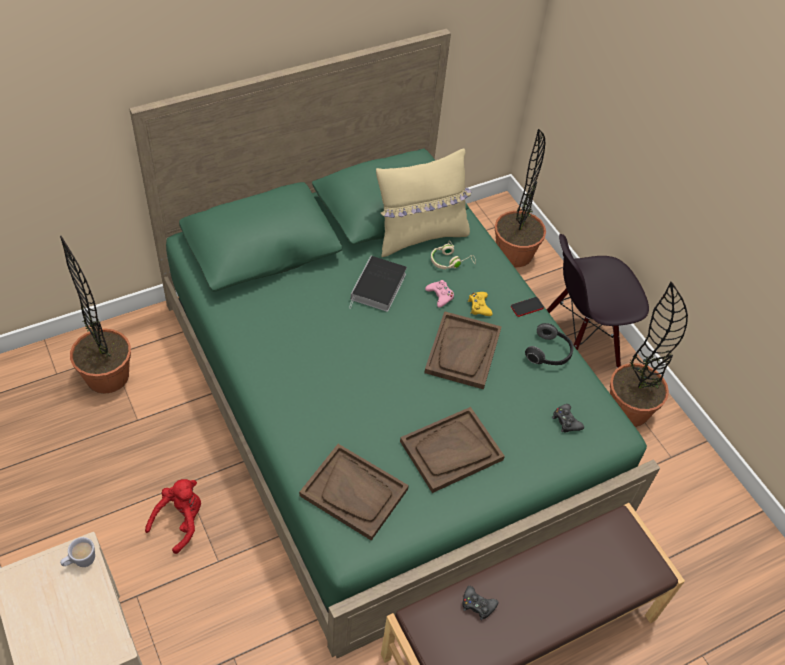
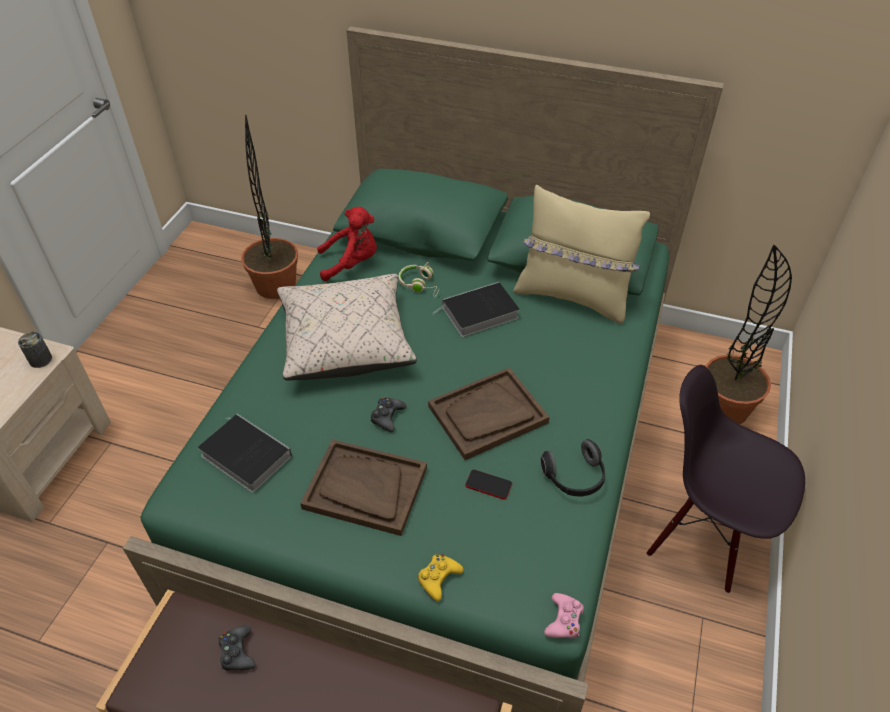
camera: 50 degrees right, 5 degrees down
white mug [60,537,95,567] -> can [18,332,52,368]
red plush toy [145,479,201,554] -> red plush toy moved to [317,207,377,281]
brown tray [299,444,409,541] -> book [198,414,292,493]
pink game controller [425,280,454,308] -> pink game controller moved to [544,593,584,638]
beige headphones [431,240,476,269] -> beige headphones moved to [399,262,439,298]
yellow game controller [468,292,493,316] -> yellow game controller moved to [418,554,464,601]
phone [511,297,544,317] -> phone moved to [465,470,512,500]
black game controller [552,404,584,433] -> black game controller moved to [371,397,406,432]
potted plant [610,282,688,427] -> none
none -> beige pillow [277,274,417,381]

